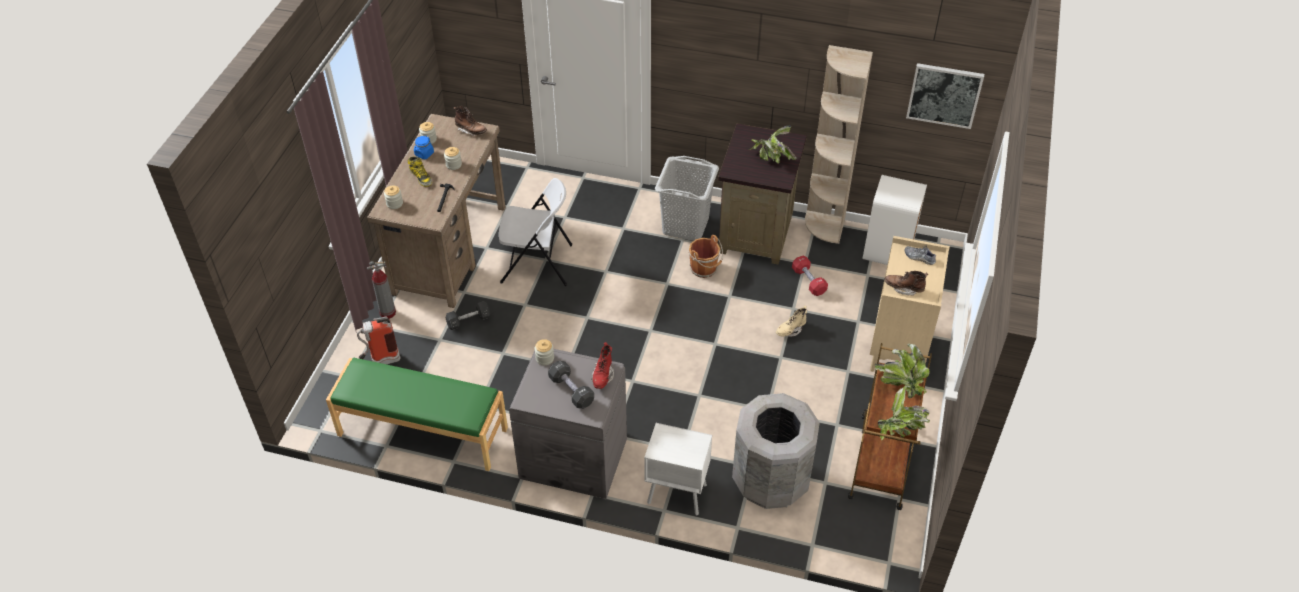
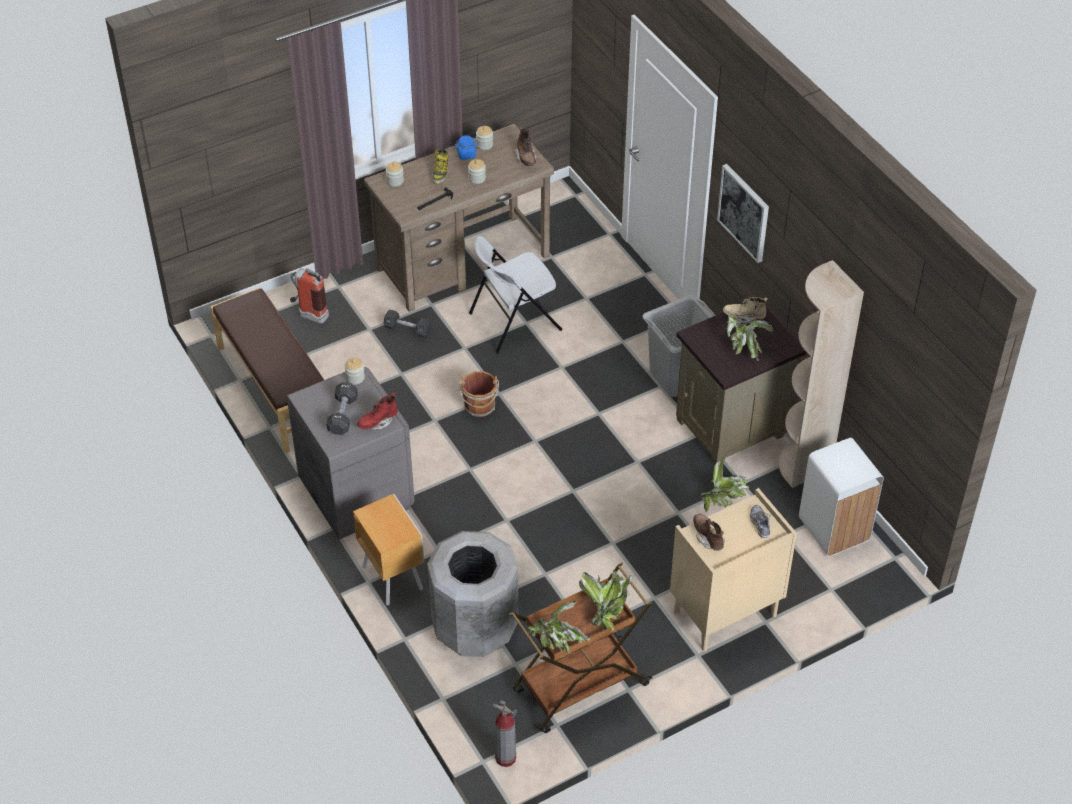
camera: 45 degrees right, 0 degrees up
green bench [326,358,508,471] -> brown bench [210,287,324,454]
fire extinguisher [367,261,396,319] -> fire extinguisher moved to [493,700,517,767]
white chair [499,178,572,286] -> white chair turned 105 degrees clockwise [469,236,562,354]
white nightstand [644,423,712,515] -> brown nightstand [353,494,424,605]
brown bucket [689,235,723,278] -> brown bucket moved to [459,371,499,417]
beige boot [776,306,807,337] -> beige boot moved to [723,297,768,324]
red dumbbell [792,256,828,296] -> potted plant [701,457,749,512]
picture [906,63,984,129] -> picture moved to [717,164,769,263]

